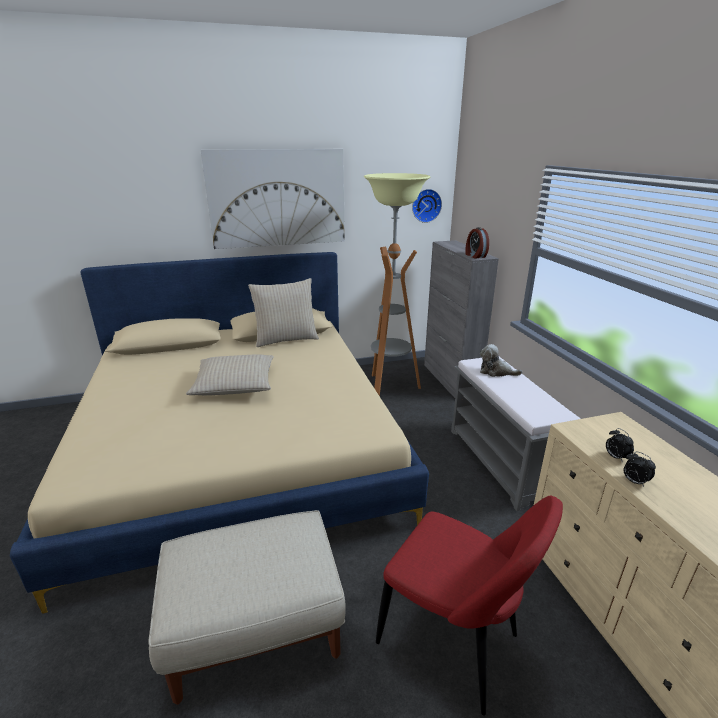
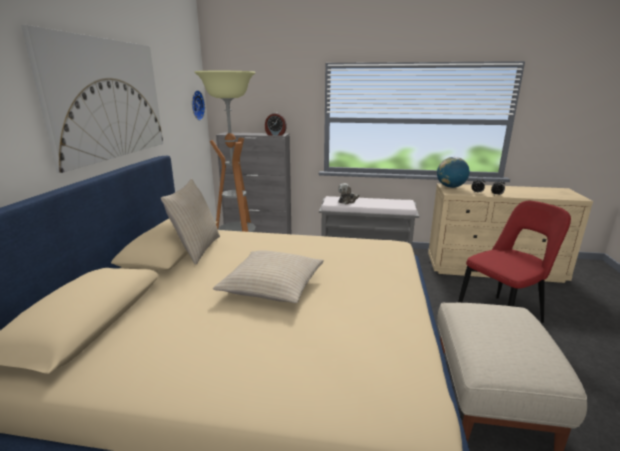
camera: 65 degrees left, 5 degrees down
none -> globe [437,157,470,188]

